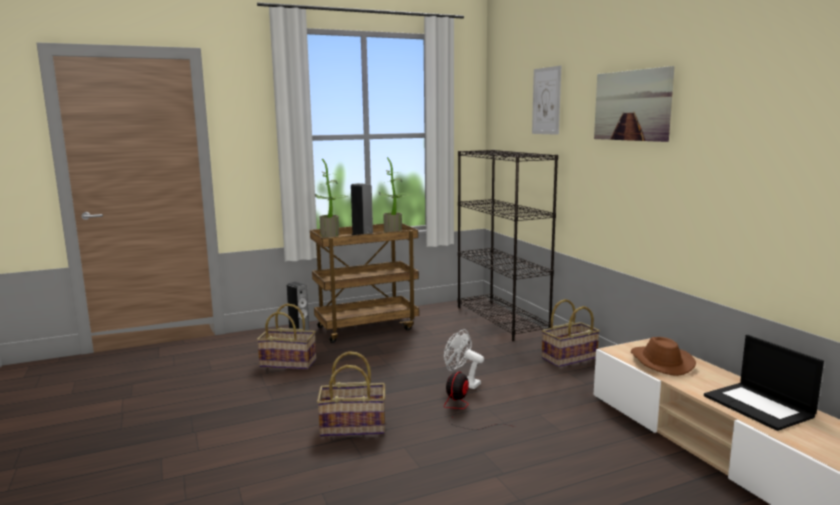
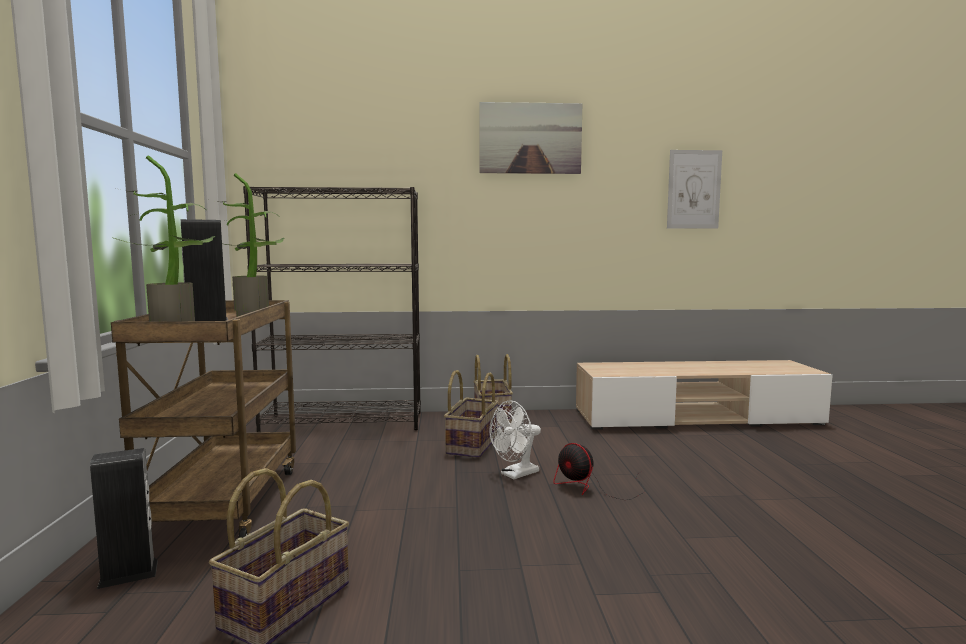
camera: 70 degrees left, 5 degrees down
basket [317,351,385,437] -> basket moved to [444,370,499,458]
picture [532,66,561,135] -> picture moved to [667,150,722,228]
brown hat [631,337,696,376] -> none
laptop [704,335,824,431] -> none

